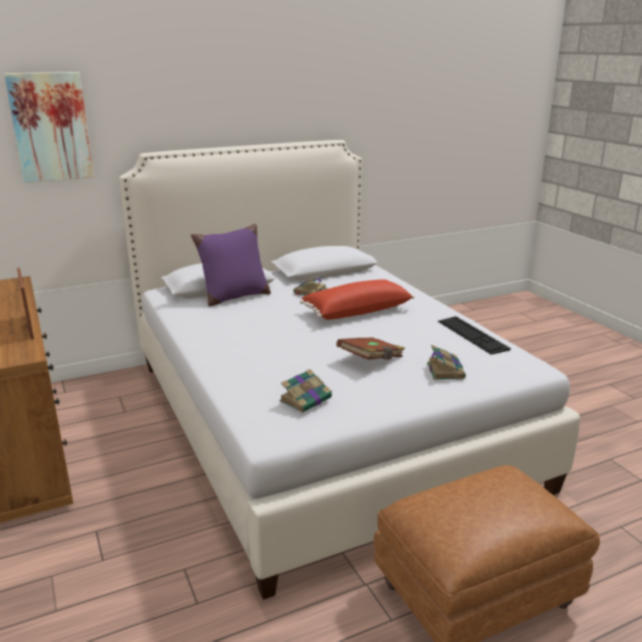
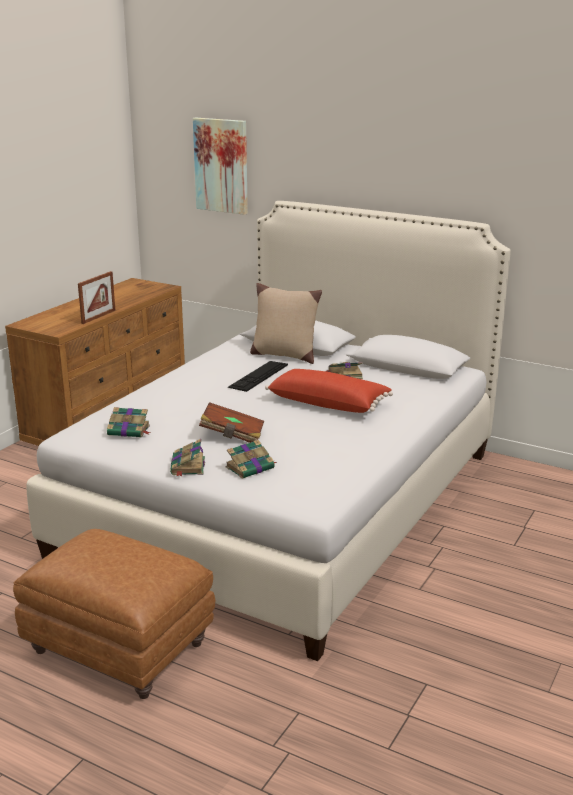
camera: 55 degrees right, 0 degrees up
purple pillow [191,224,271,306] -> beige pillow [250,283,322,364]
keyboard [438,316,511,355] -> keyboard moved to [228,361,288,392]
none -> book [170,439,205,477]

